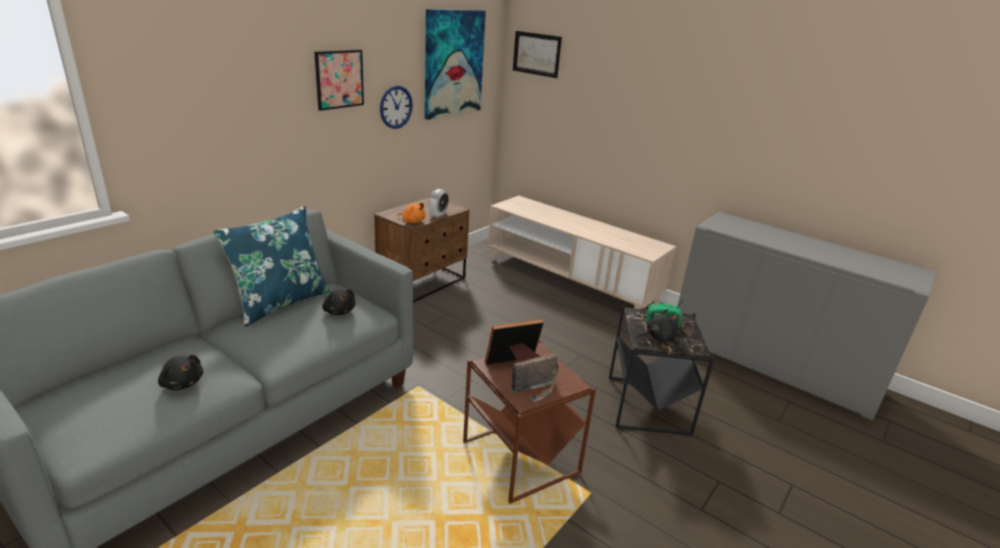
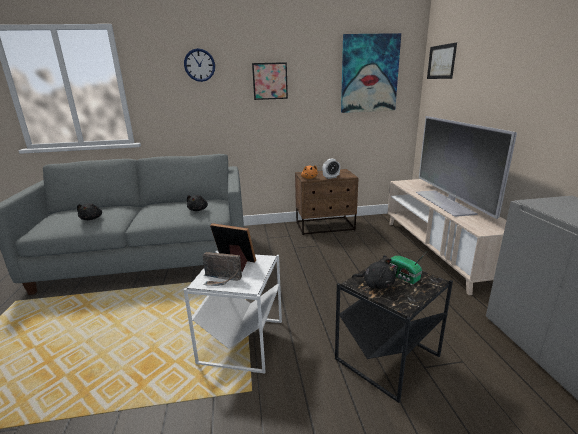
camera: 45 degrees right, 5 degrees down
blue pillow [213,206,331,326] -> none
wall clock [380,86,413,129] -> wall clock moved to [184,48,215,82]
brown side table [463,340,596,504] -> white side table [183,251,282,373]
none -> television [416,116,517,219]

